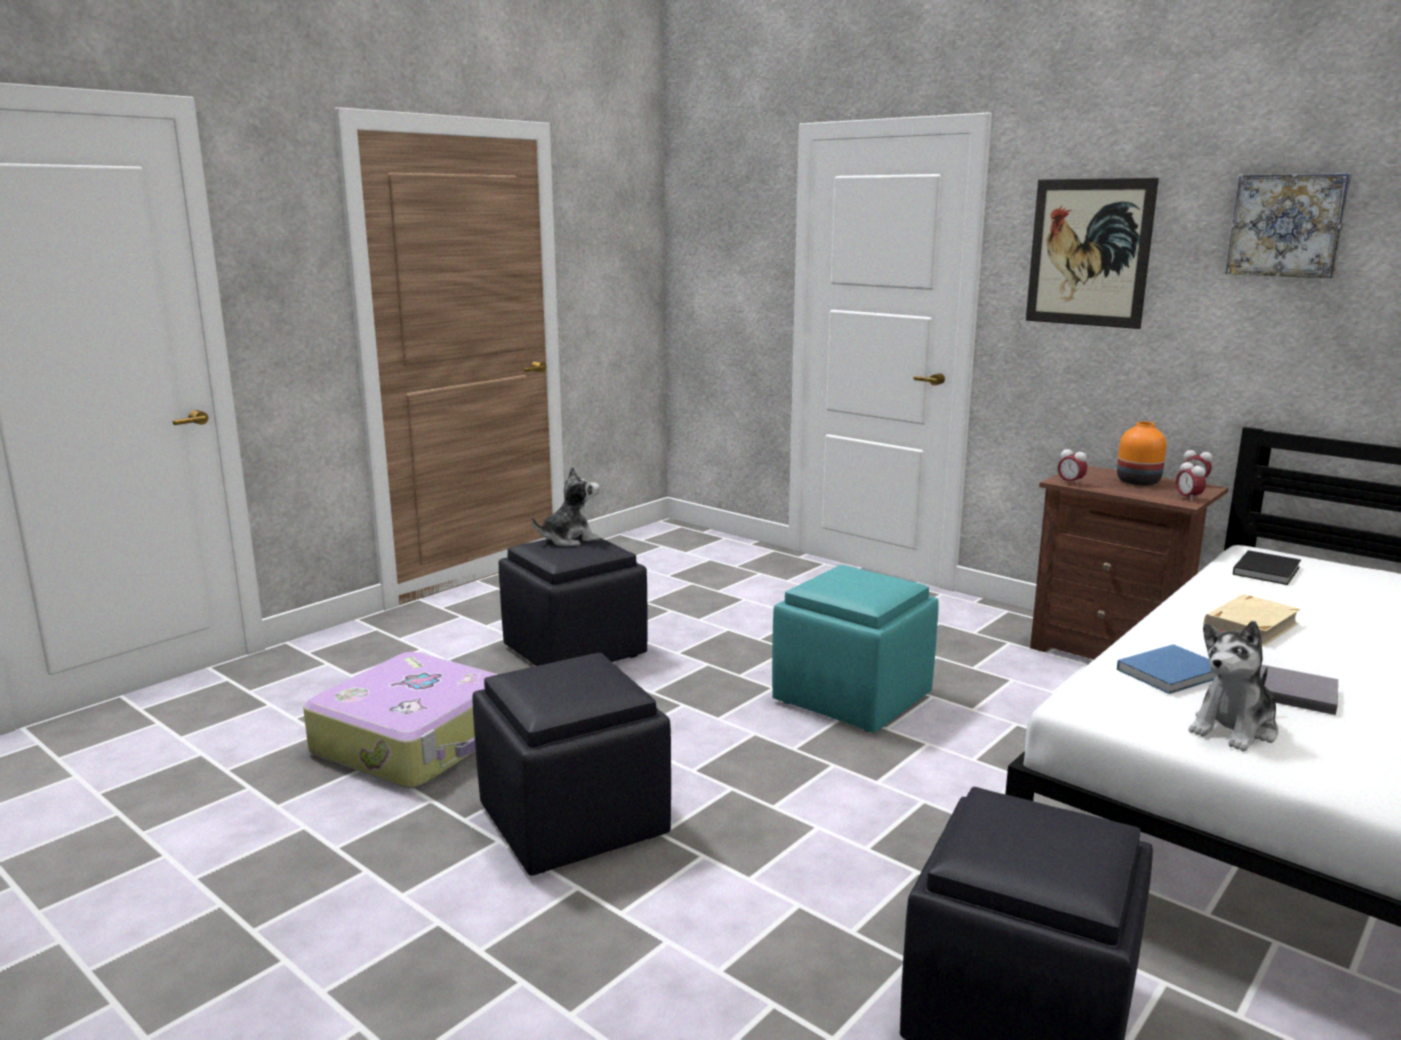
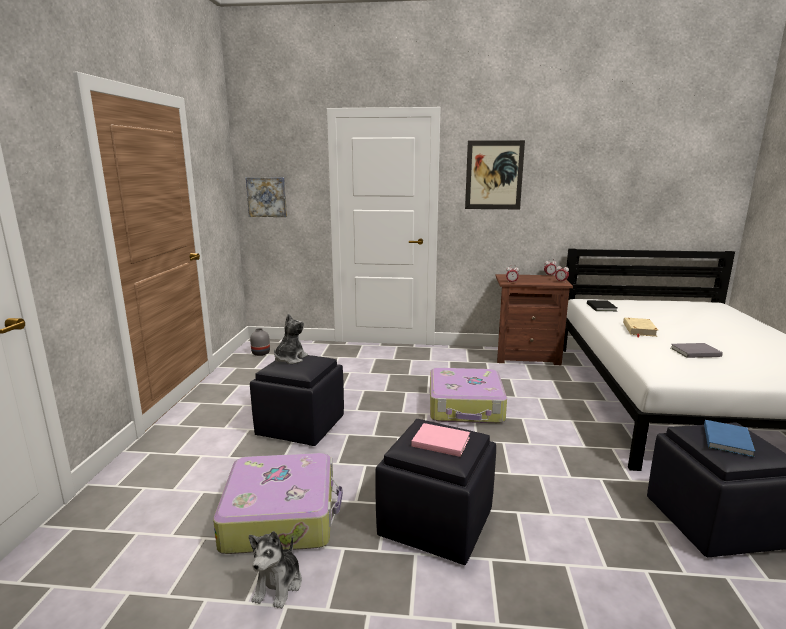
camera: 35 degrees left, 0 degrees up
turquoise ottoman [772,565,939,733] -> suitcase [430,368,507,423]
orange vase [1117,421,1167,486] -> none
blue book [1117,644,1217,694] -> blue book moved to [704,420,756,457]
plush toy [1188,621,1278,752] -> plush toy moved to [249,531,302,609]
picture [1226,173,1352,278] -> picture moved to [246,177,287,217]
none -> grey vase [250,328,270,356]
none -> pink book [411,423,470,457]

